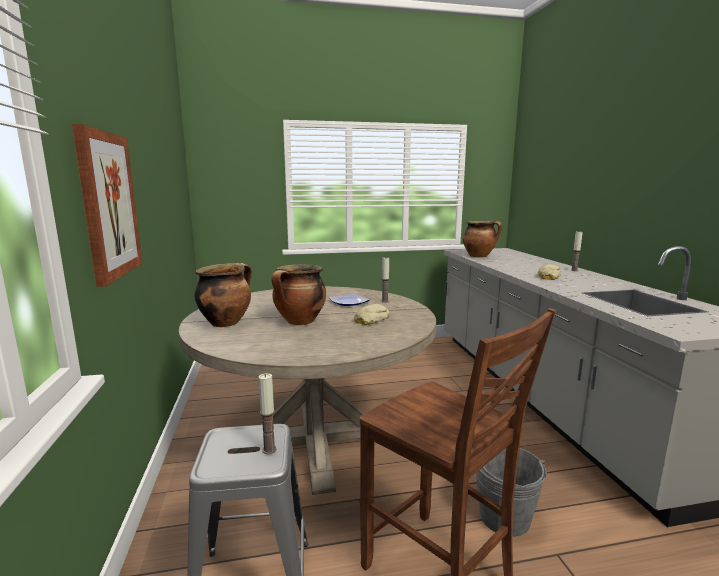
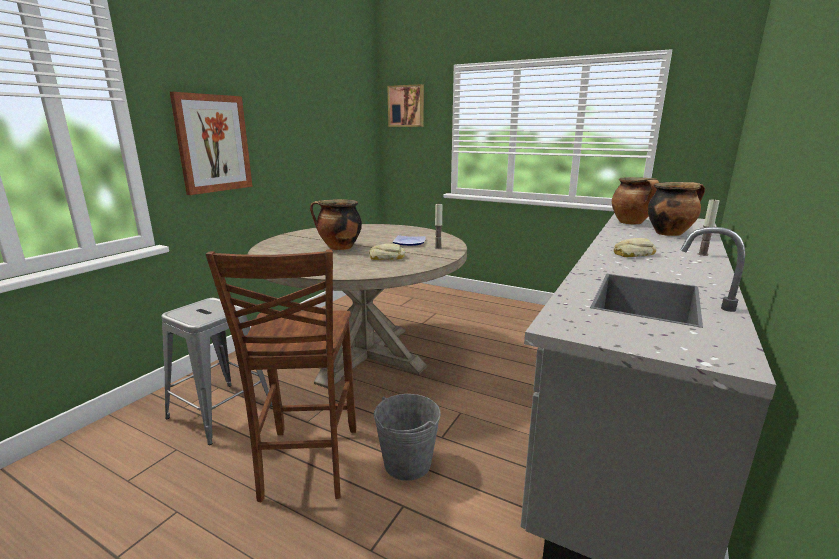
camera: 40 degrees right, 5 degrees up
cooking pot [194,263,252,327] -> cooking pot moved to [648,182,705,236]
candle [258,373,277,454] -> none
none -> picture [387,84,424,127]

